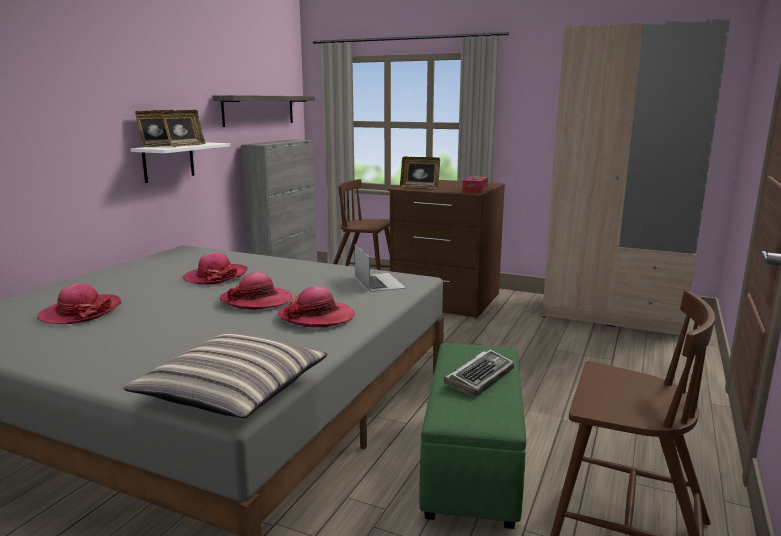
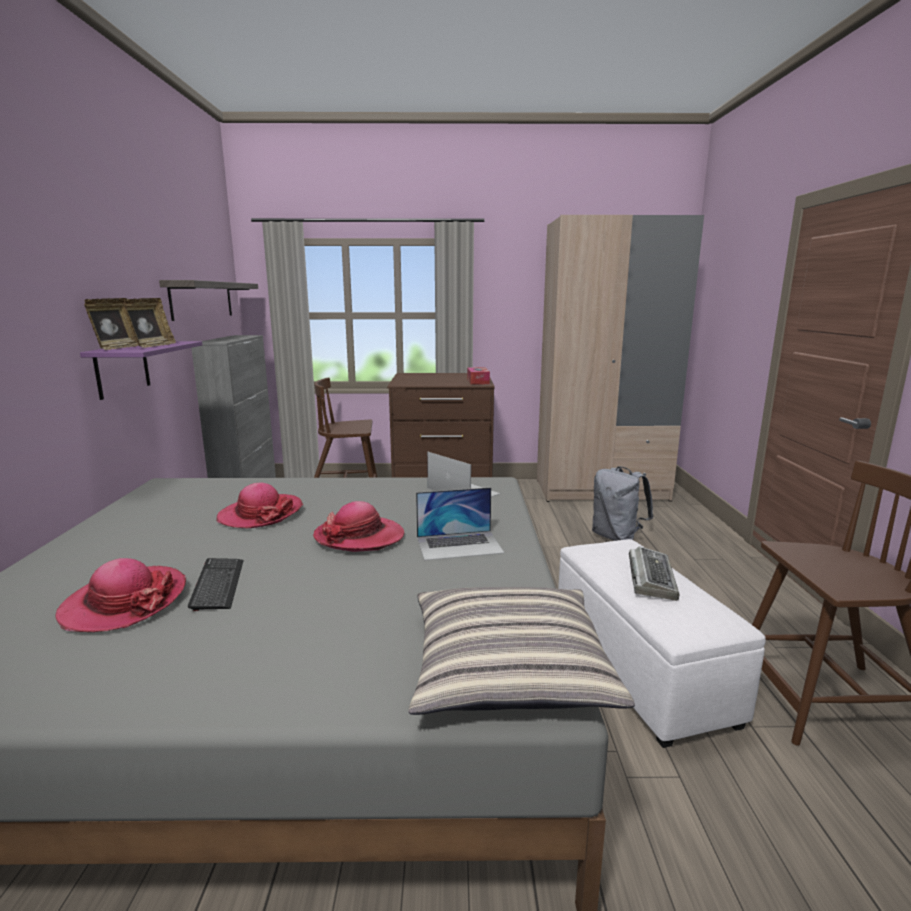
camera: 25 degrees left, 0 degrees up
white shelf [131,142,230,183] -> purple shelf [80,341,202,400]
hat [278,286,355,327] -> laptop [416,487,504,561]
picture frame [400,157,440,189] -> none
green ottoman [419,343,526,529] -> white ottoman [558,539,766,748]
none -> keyboard [188,558,243,611]
none -> grey backpack [592,467,654,541]

